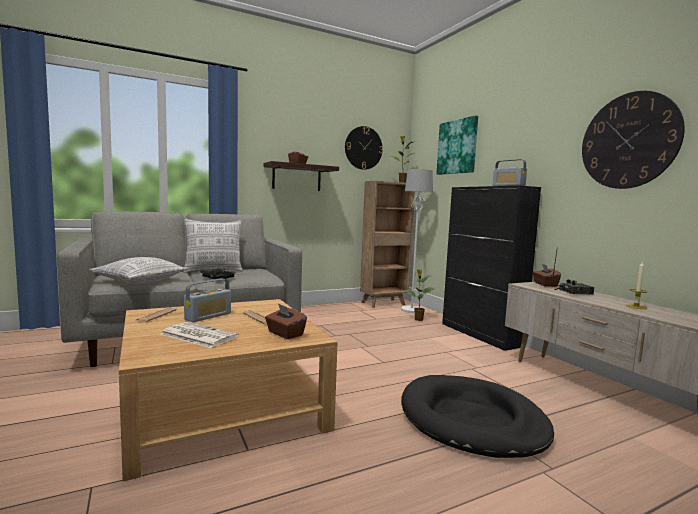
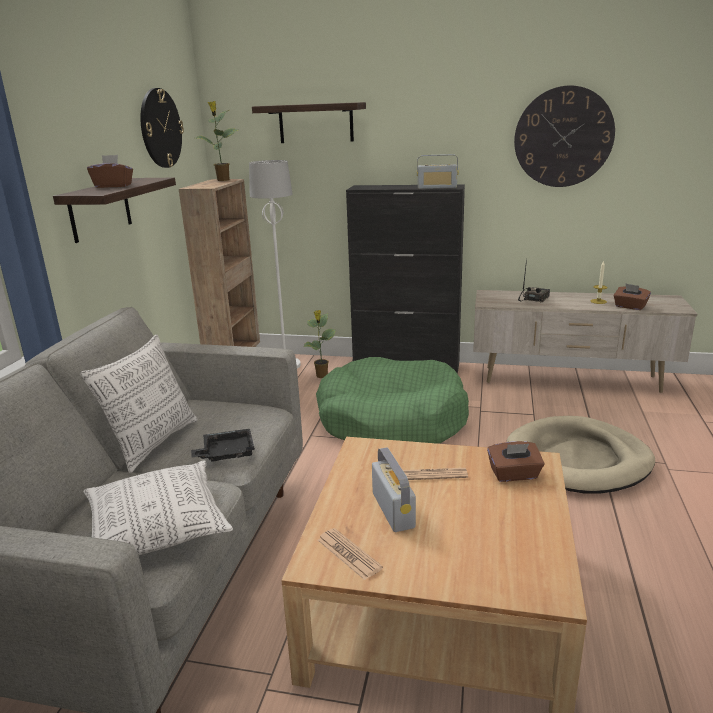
camera: 50 degrees left, 15 degrees up
newspaper [160,322,239,348] -> none
black dog bed [401,375,554,458] -> beige dog bed [507,416,655,494]
picture [437,115,478,175] -> shelf [252,102,366,143]
brown tissue box [533,264,561,287] -> brown tissue box moved to [613,283,651,310]
none -> green dog bed [316,357,469,444]

